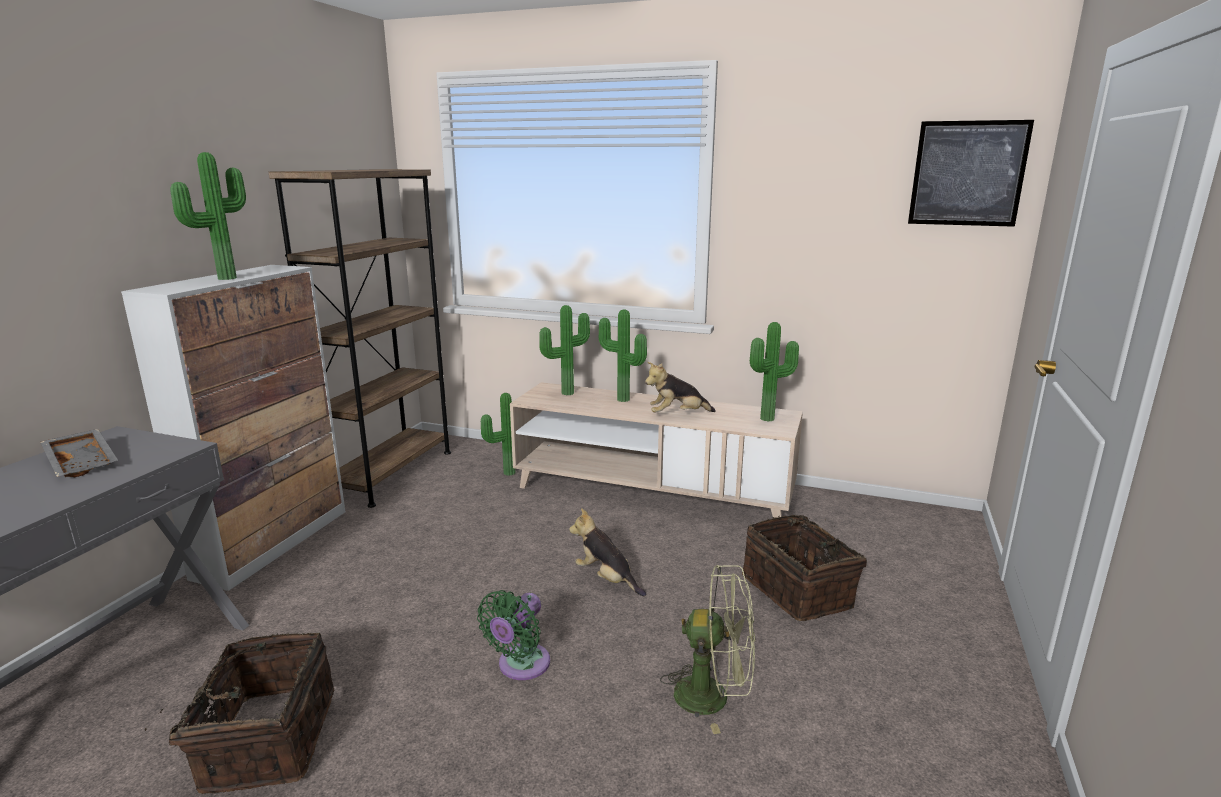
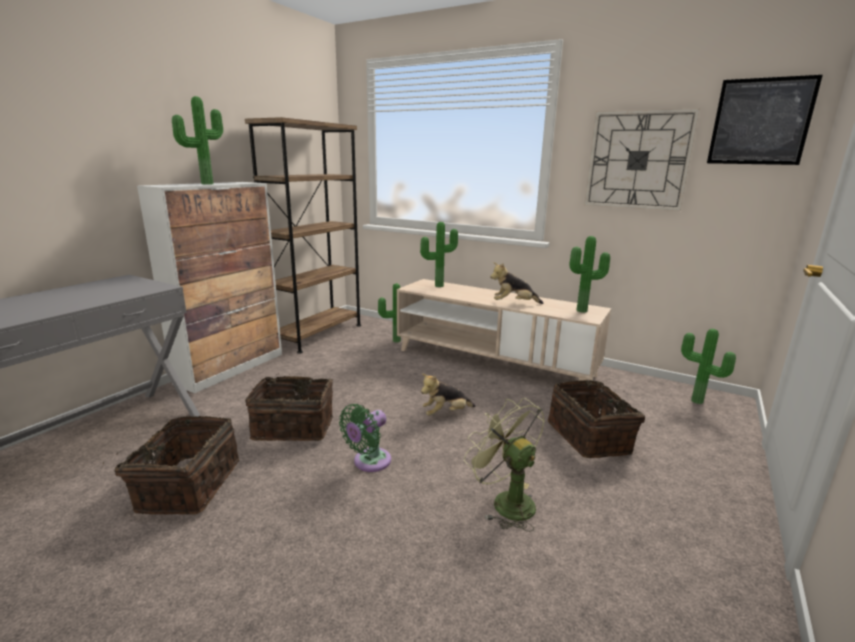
camera: 10 degrees right, 0 degrees up
grey tray [40,429,118,477] -> none
plush toy [569,508,646,597] -> plush toy turned 75 degrees counterclockwise [421,374,476,416]
potted plant [599,309,647,402] -> potted plant moved to [681,329,736,404]
green fan [660,565,755,734] -> green fan turned 150 degrees counterclockwise [464,398,545,532]
none -> basket [245,373,333,441]
none -> wall clock [584,108,700,211]

